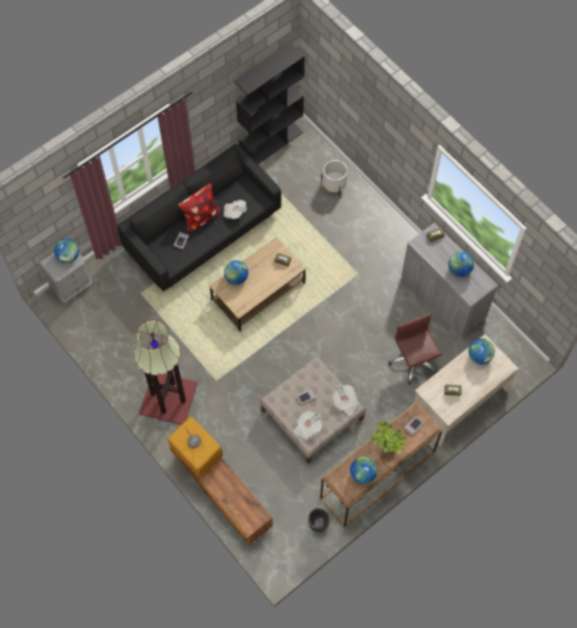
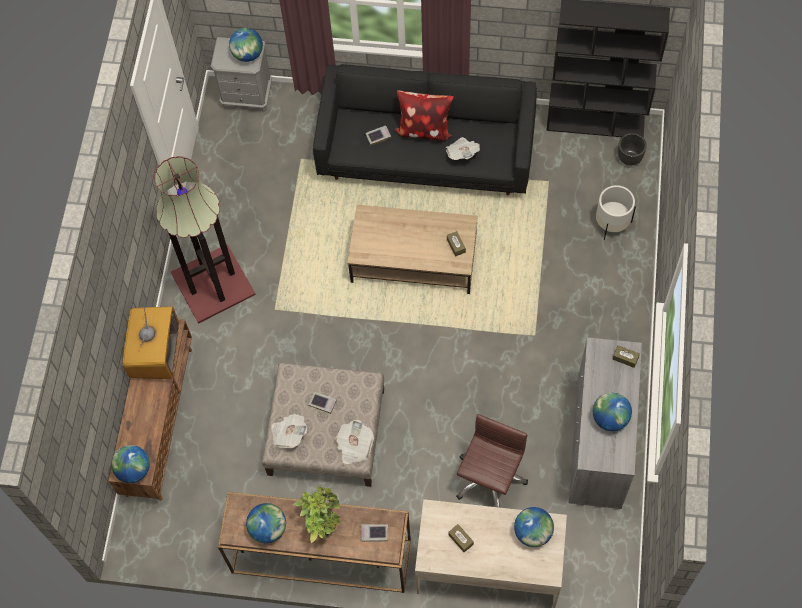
camera: 50 degrees right, 0 degrees up
globe [224,260,248,285] -> globe moved to [111,445,150,483]
black planter [308,508,330,532] -> black planter moved to [618,133,647,166]

